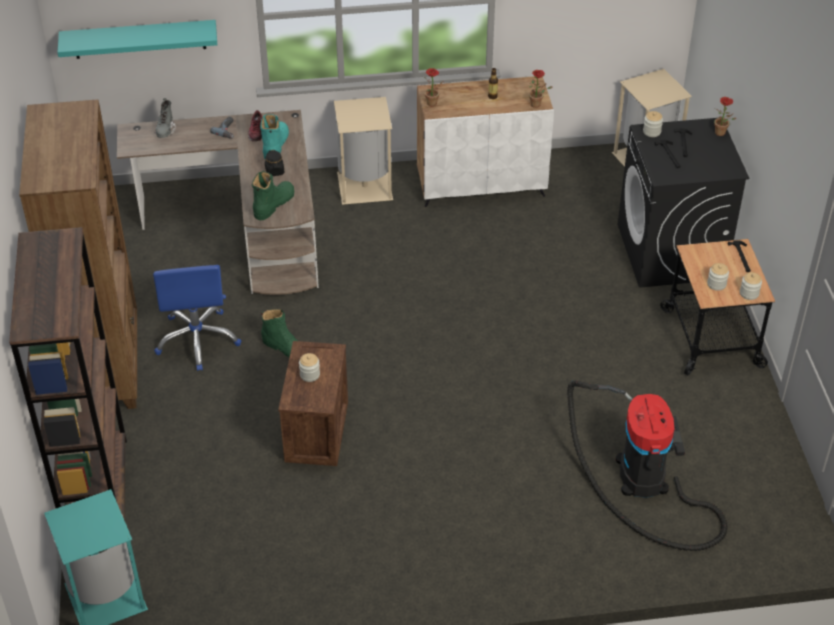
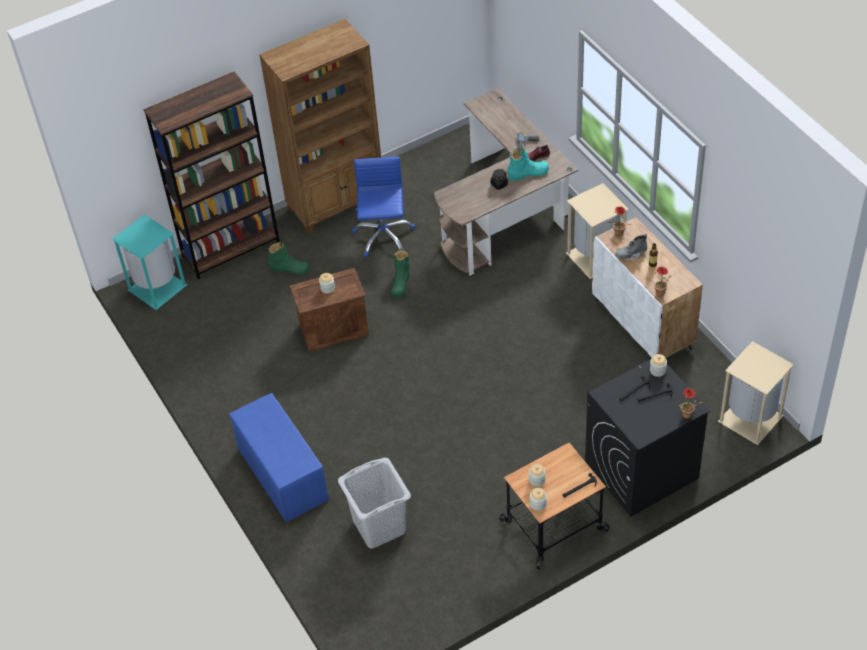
camera: 70 degrees right, 5 degrees up
turquoise shelf [57,20,217,59] -> none
blue office chair [153,265,241,371] -> blue office chair turned 120 degrees clockwise [352,157,415,257]
grey boot [154,98,176,138] -> grey boot moved to [615,234,647,260]
green boot [252,171,294,220] -> green boot moved to [267,242,309,275]
vacuum cleaner [567,381,728,551] -> grey laundry basket [338,458,411,549]
none -> blue bench [230,393,329,522]

